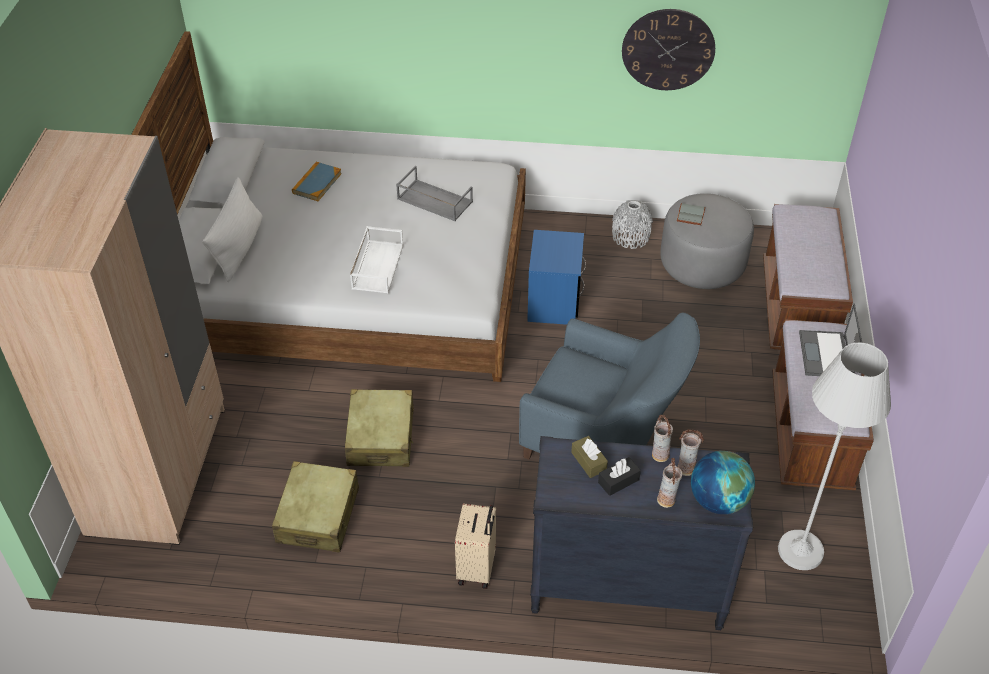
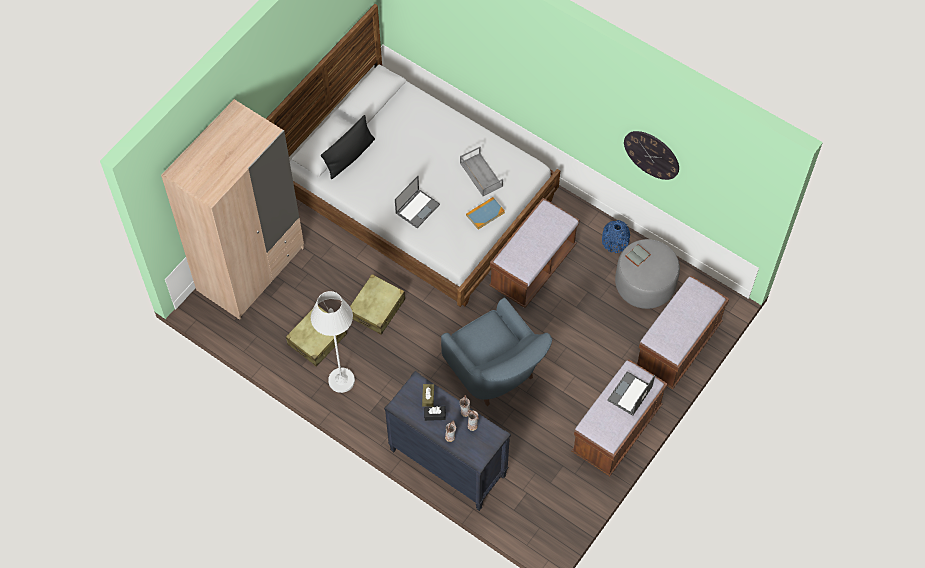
camera: 30 degrees right, 15 degrees up
white pillow [202,177,263,282] -> black pillow [321,115,375,179]
book [292,162,342,201] -> book moved to [466,197,505,230]
white tray [350,226,403,293] -> laptop [395,176,440,228]
beige suitcase [455,503,496,589] -> none
blue nightstand [527,230,586,325] -> brown bench [489,198,579,308]
grey vase [612,200,653,249] -> blue vase [602,220,630,253]
globe [691,451,755,514] -> none
white floor lamp [778,342,891,570] -> white floor lamp moved to [311,291,355,393]

